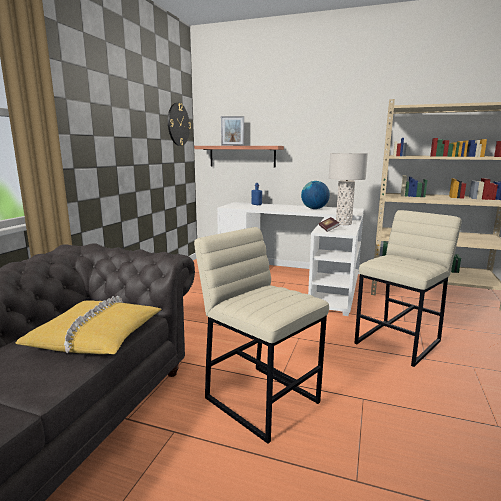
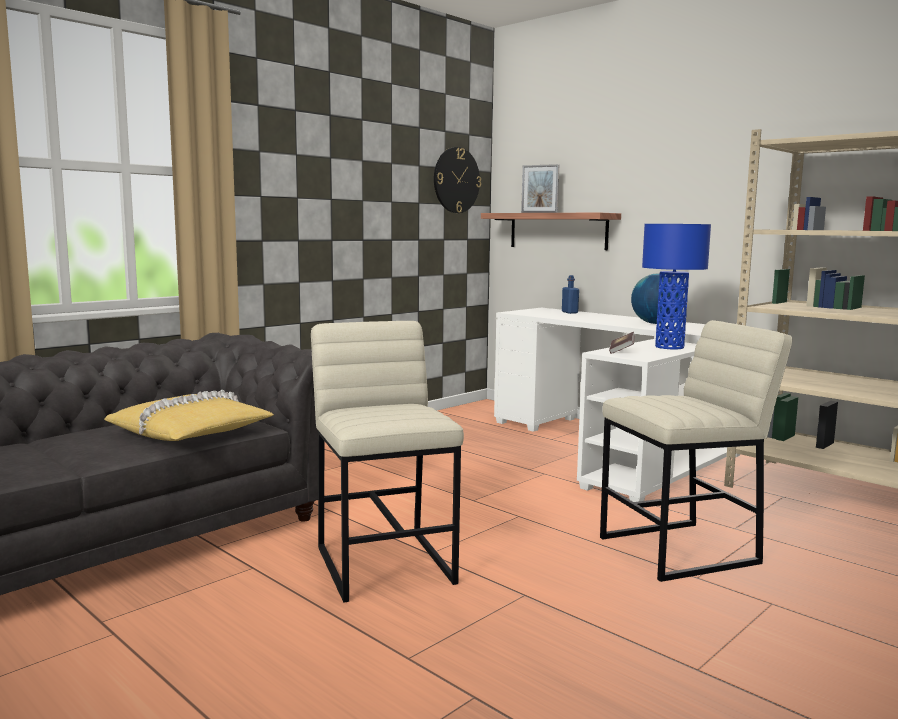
camera: 25 degrees right, 5 degrees down
white table lamp [329,153,368,225] -> blue table lamp [642,224,711,349]

